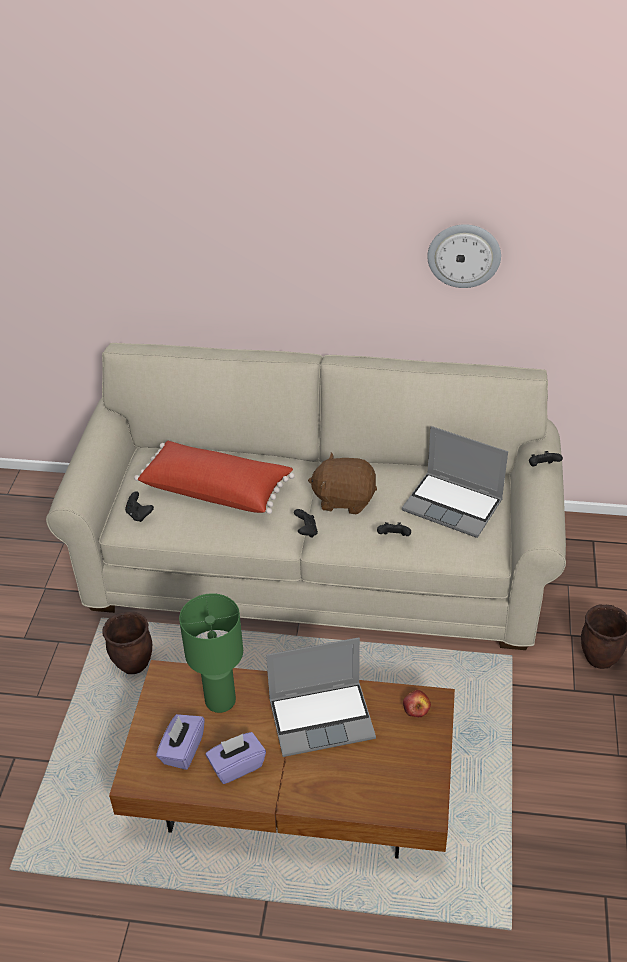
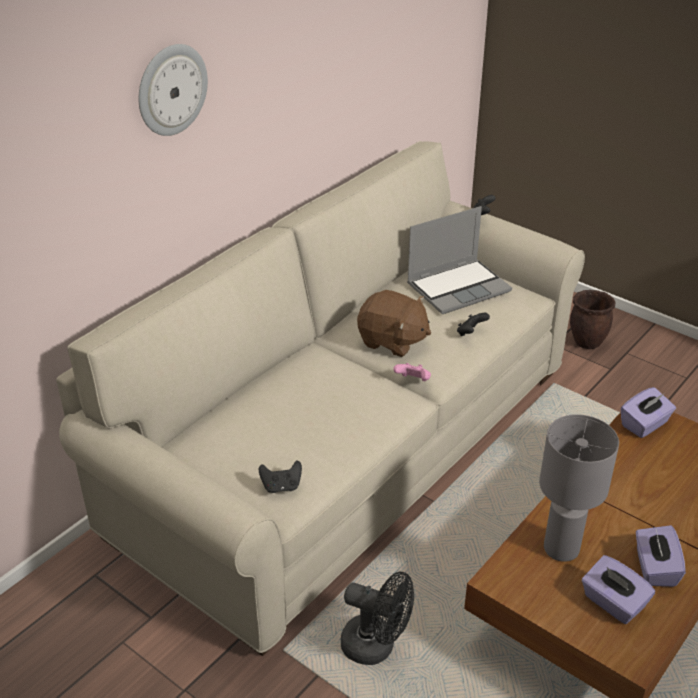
camera: 60 degrees left, 5 degrees down
brown planter [102,611,152,674] -> black fan [341,572,414,665]
red pillow [134,441,295,514] -> none
green table lamp [179,593,243,713] -> grey table lamp [539,414,619,562]
laptop [266,637,376,757] -> none
black game controller [294,509,318,538] -> pink game controller [393,363,431,381]
brown plush toy [308,452,377,514] -> brown plush toy turned 105 degrees counterclockwise [357,290,431,357]
apple [403,690,431,718] -> purple tissue box [621,387,676,438]
wall clock [427,224,501,288] -> wall clock moved to [139,44,208,136]

